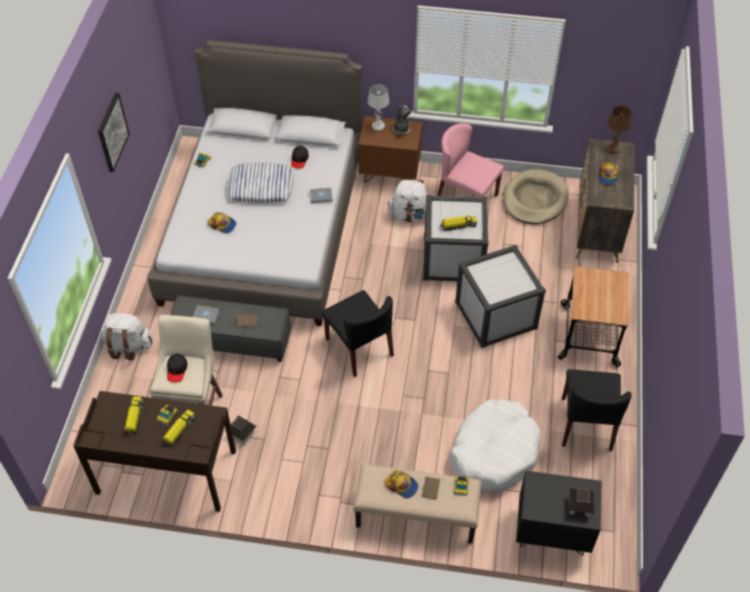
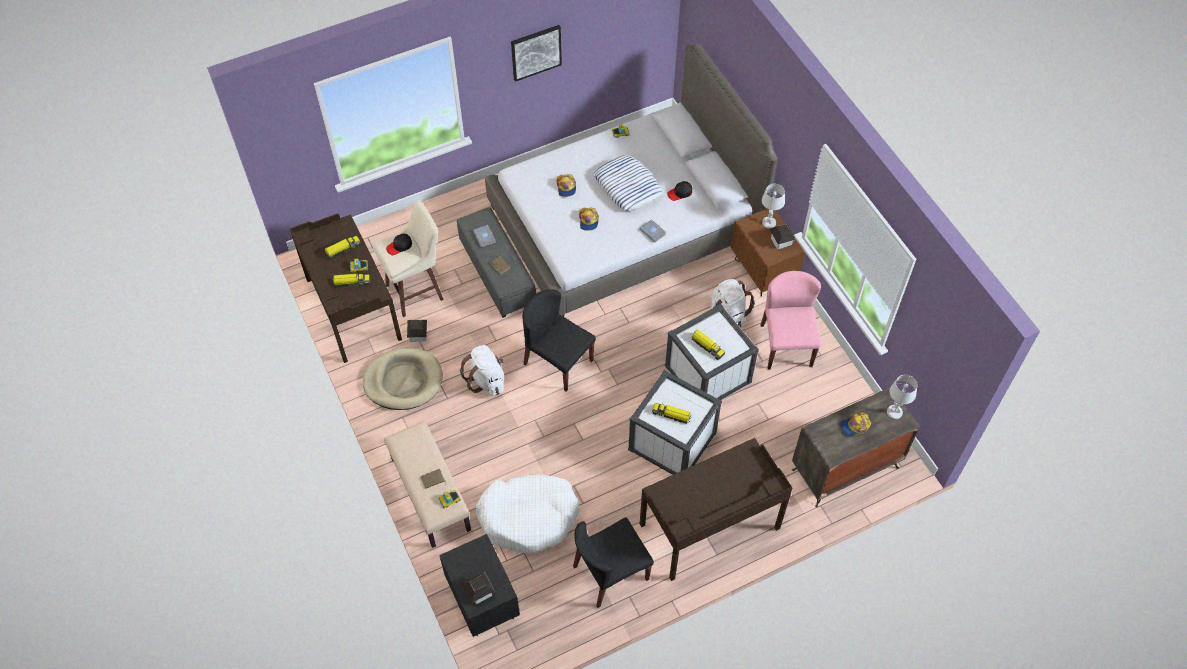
camera: 55 degrees right, 5 degrees up
white backpack [101,313,153,360] -> white backpack moved to [460,345,504,396]
black chair [322,290,394,377] -> black chair turned 105 degrees clockwise [523,289,596,392]
cap [384,470,419,499] -> cap moved to [579,208,599,231]
plush toy [393,105,412,135] -> toy house [770,224,796,250]
beige dog bed [503,169,569,224] -> beige dog bed moved to [363,348,443,410]
cart [558,266,629,367] -> brown desk [640,438,792,581]
brown table lamp [606,106,632,154] -> white table lamp [887,374,917,419]
none -> toy truck [652,403,691,424]

